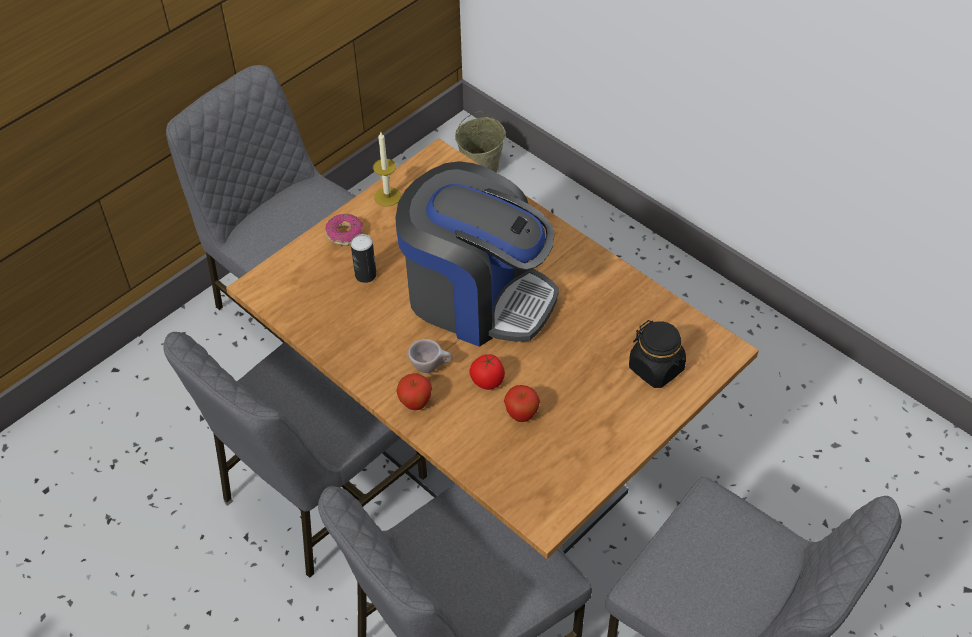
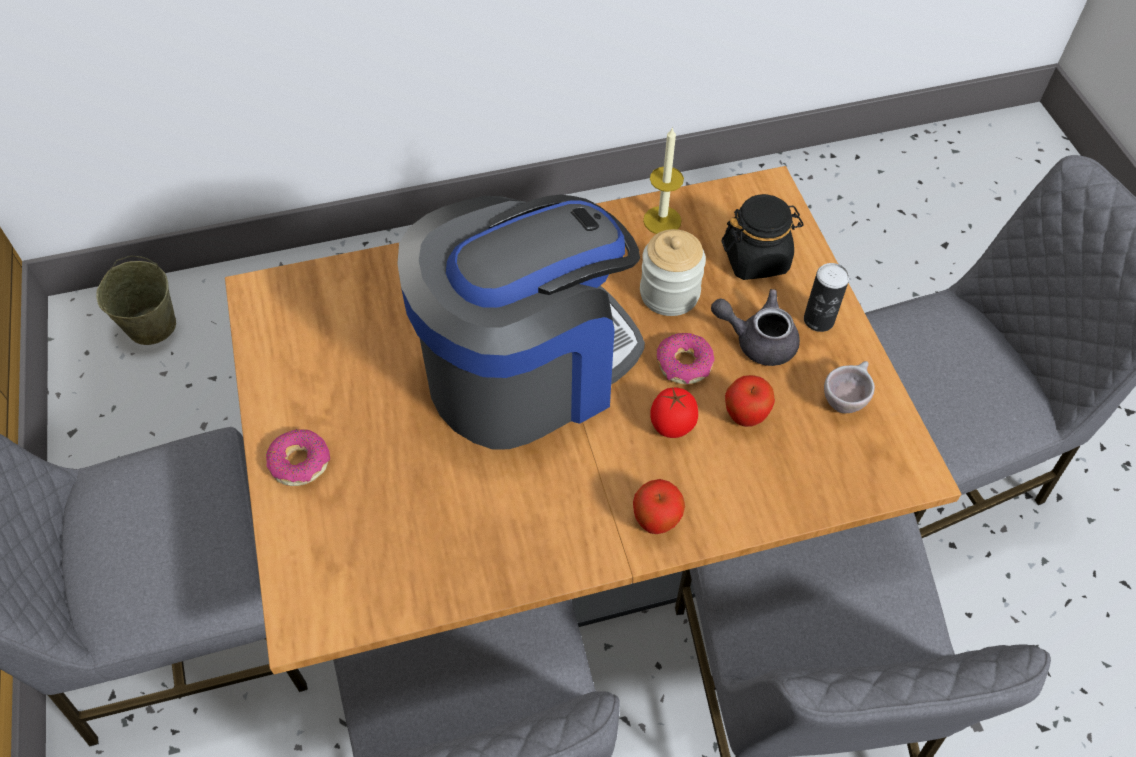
camera: 60 degrees left, 5 degrees up
can [350,234,377,283] -> can moved to [804,263,849,332]
candle [373,132,401,207] -> candle moved to [643,126,684,234]
beige cup [408,339,453,373] -> beige cup moved to [824,361,875,413]
none -> jar [640,229,706,316]
none -> donut [657,333,714,384]
none -> grey teapot [711,289,800,366]

